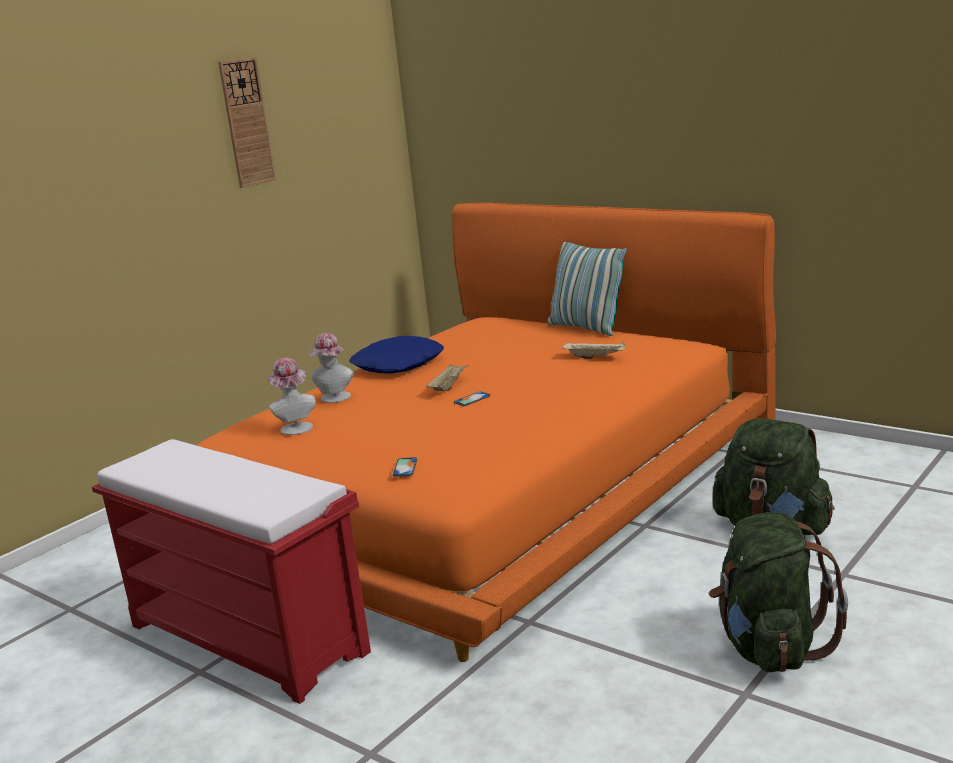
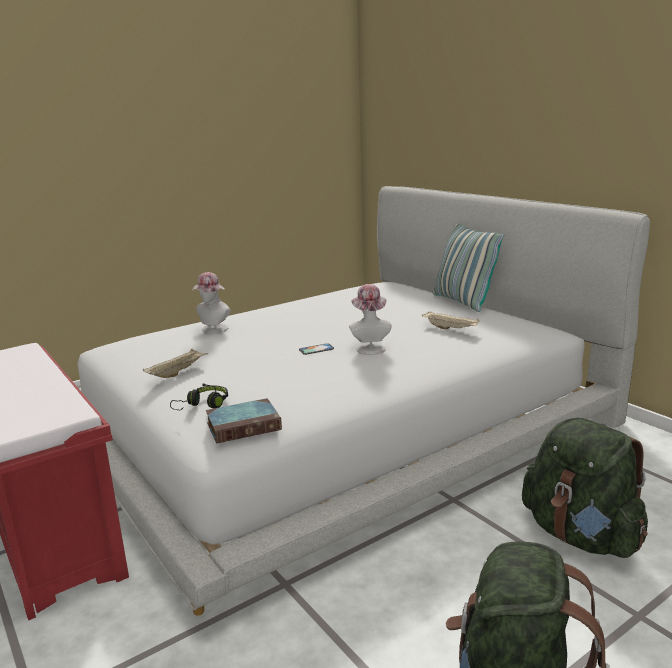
camera: 15 degrees right, 0 degrees up
orange bed [196,203,776,662] -> white bed [77,186,650,616]
wall clock [218,57,276,188] -> none
hat [267,358,316,435] -> hat moved to [349,284,391,355]
blue pillow [349,336,444,374] -> none
phone [393,457,417,477] -> black headphones [170,383,228,410]
beige tray [426,364,469,391] -> beige tray moved to [143,349,208,378]
none -> book [206,398,282,444]

